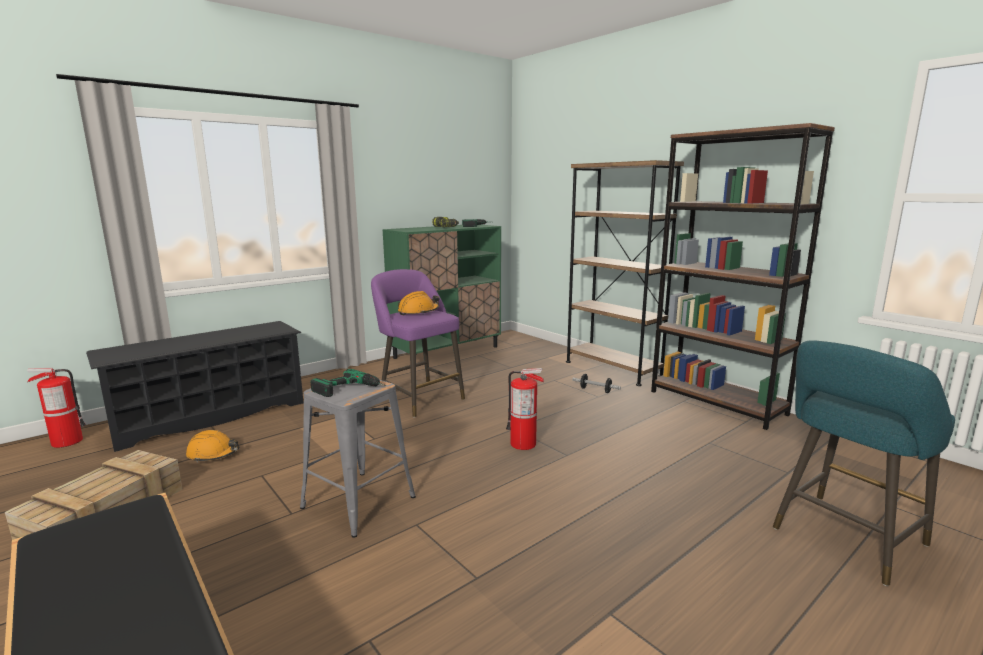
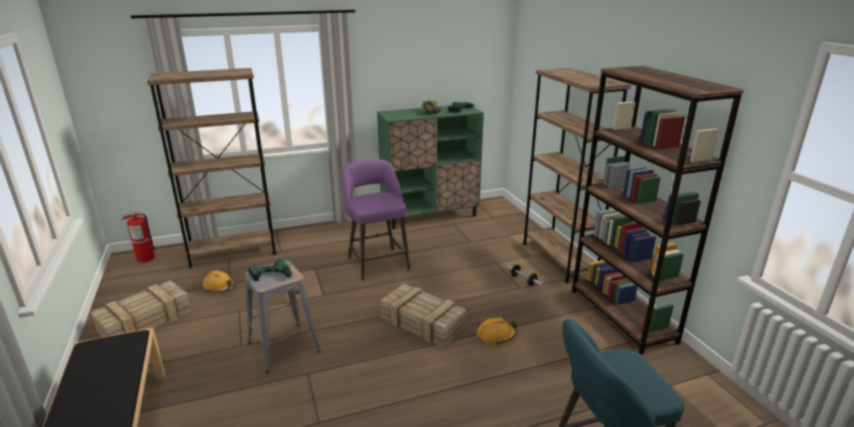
camera: 20 degrees right, 10 degrees up
black shoe rack [86,321,304,452] -> brown bookcase [147,68,277,268]
orange hard hat [398,291,439,315] -> orange hard hat moved to [476,317,518,345]
fire extinguisher [506,368,544,450] -> crate [380,284,466,348]

